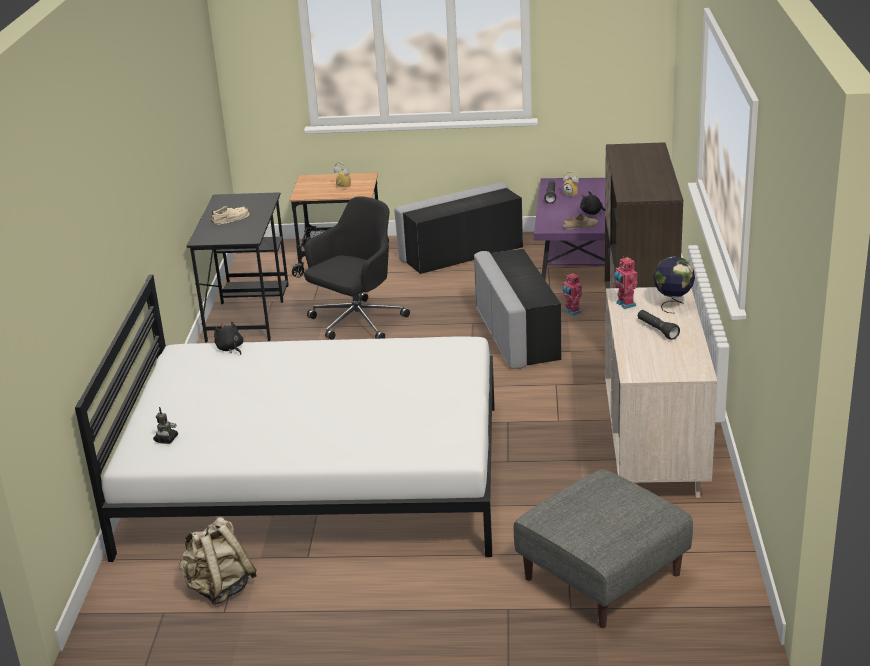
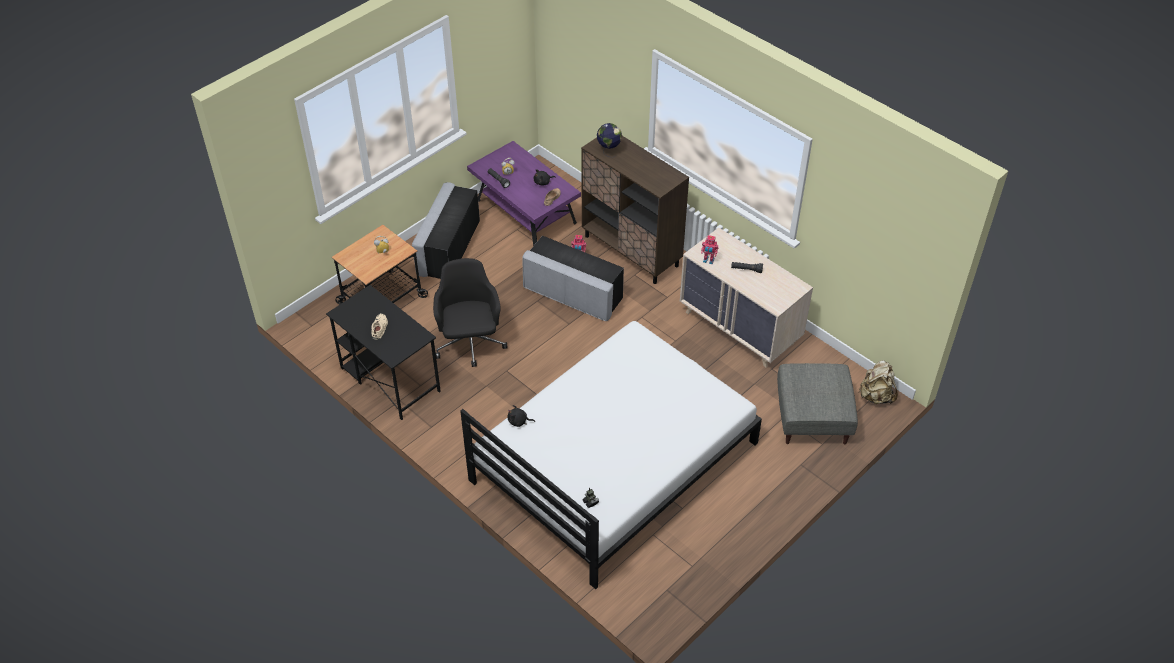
camera: 50 degrees left, 20 degrees up
beige backpack [179,517,257,605] -> beige backpack moved to [859,360,898,404]
globe [653,256,695,313] -> globe moved to [597,123,622,157]

